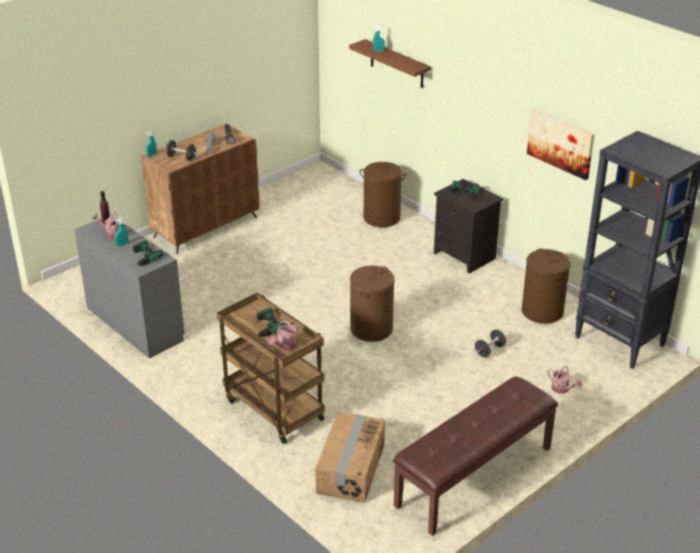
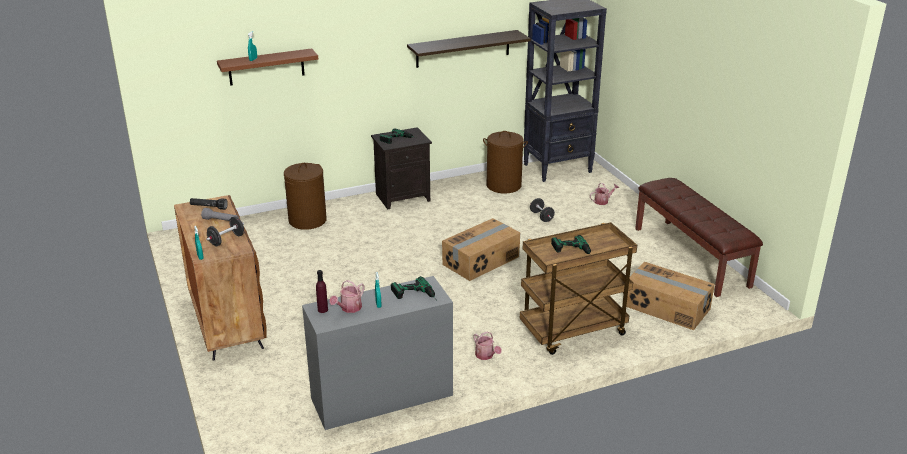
camera: 70 degrees left, 5 degrees down
watering can [268,321,299,351] -> watering can moved to [474,332,502,360]
brown laundry basket [350,266,395,342] -> cardboard box [442,218,520,281]
picture [527,109,595,180] -> shelf [407,30,531,68]

